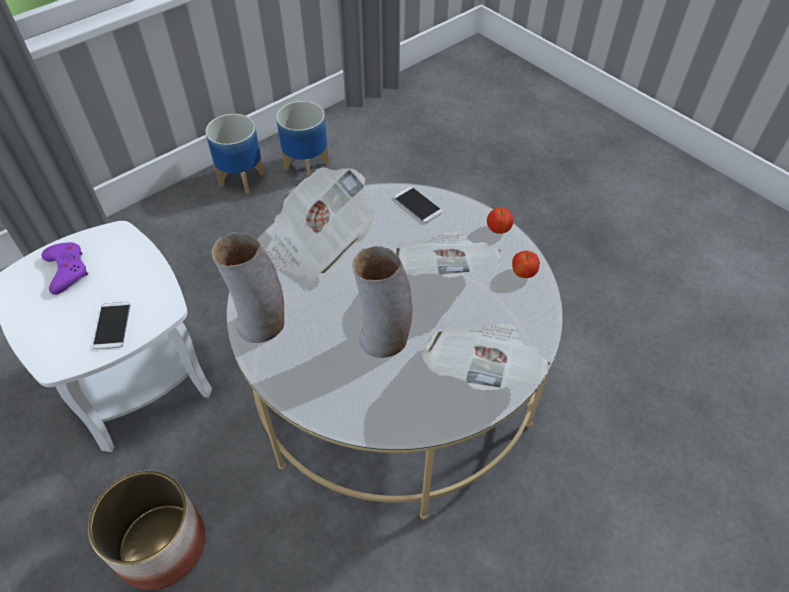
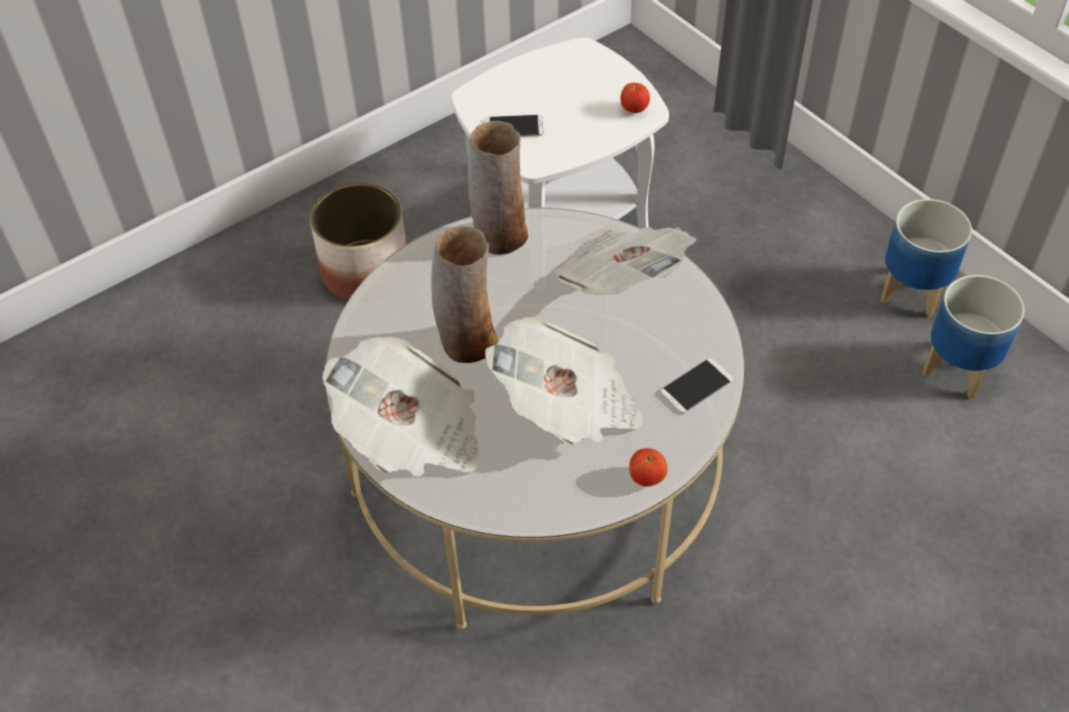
camera: 95 degrees right, 0 degrees up
purple game controller [41,242,88,295] -> none
apple [512,251,540,278] -> apple moved to [620,83,650,113]

